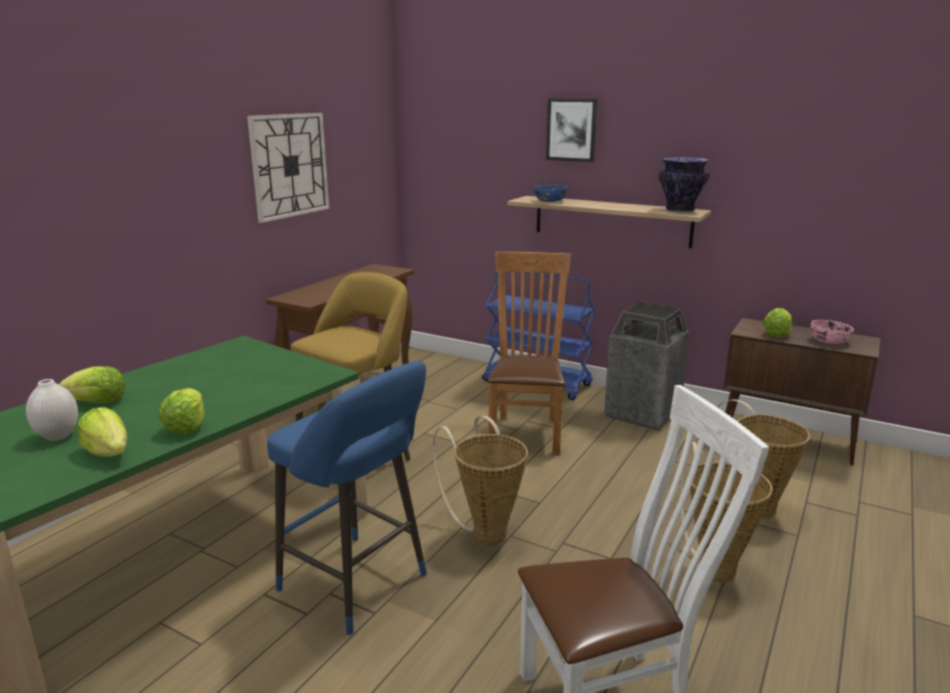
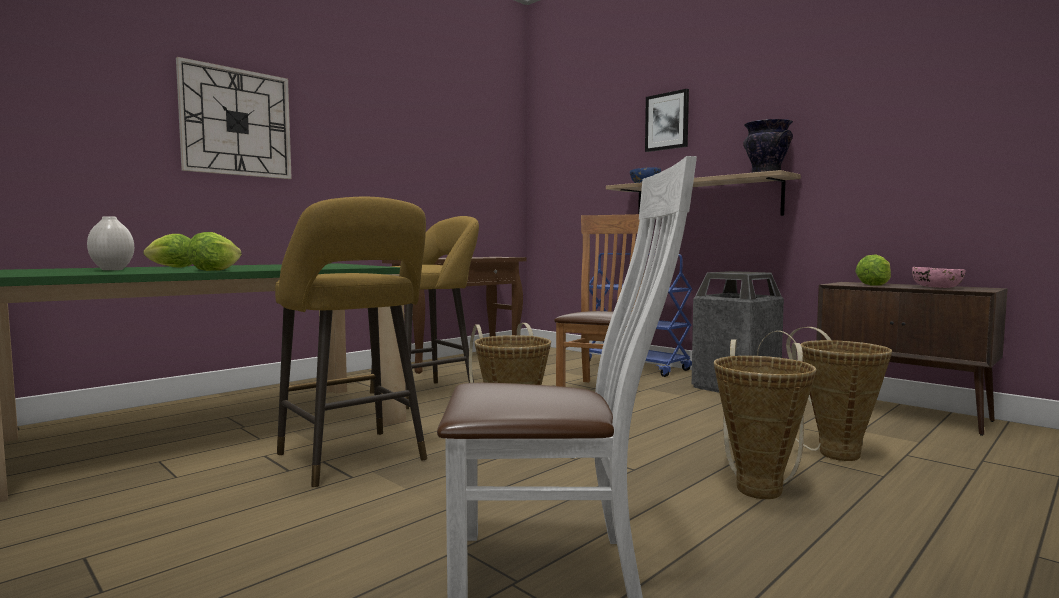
camera: 15 degrees right, 15 degrees down
lettuce [77,407,127,457] -> none
wall clock [247,113,329,223] -> wall clock moved to [176,57,292,179]
blue stool [267,361,427,635] -> yellow stool [275,197,427,487]

